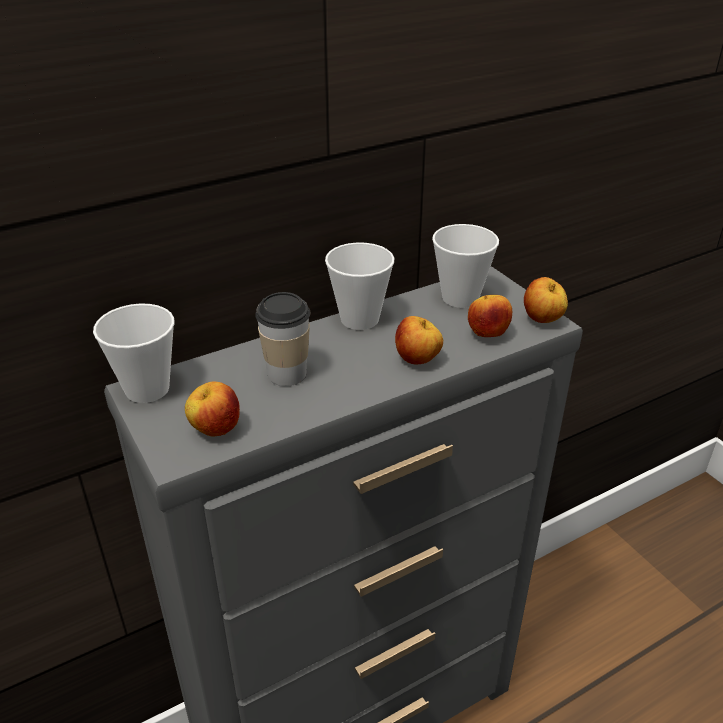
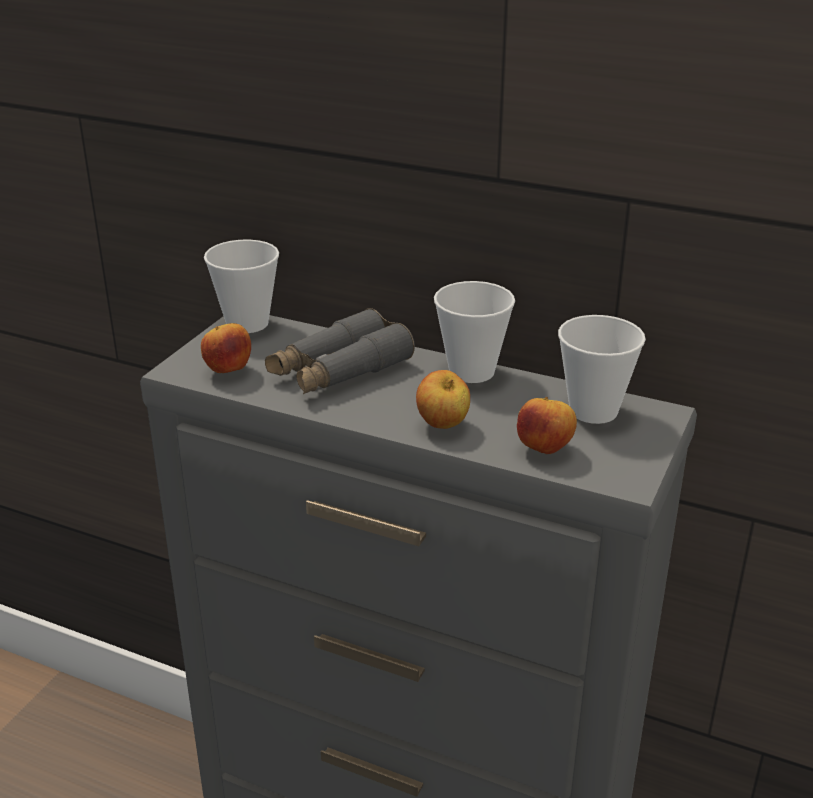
camera: 55 degrees right, 5 degrees down
cup [255,292,310,386] -> grey binoculars [265,308,415,394]
apple [524,277,568,323] -> none

